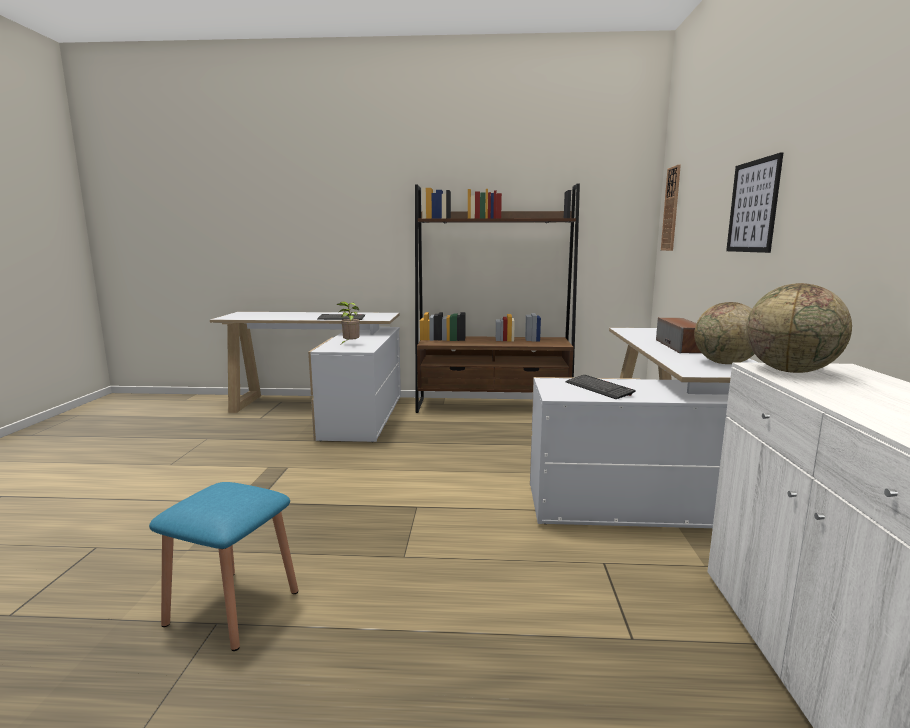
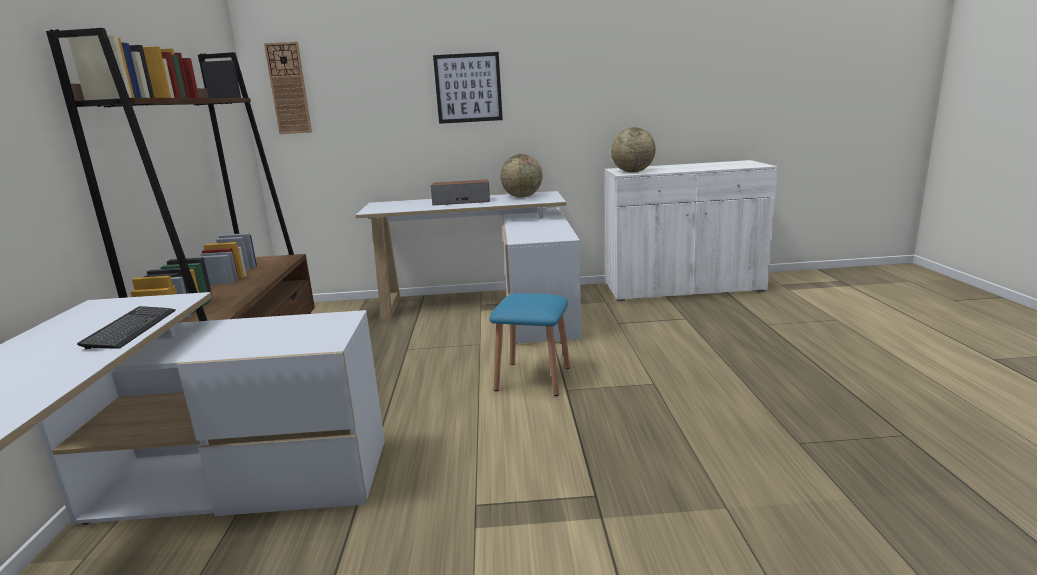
camera: 95 degrees left, 5 degrees up
blue stool [149,482,298,651] -> blue stool moved to [489,293,570,396]
potted plant [336,302,360,344] -> none
keyboard [566,375,636,399] -> none

